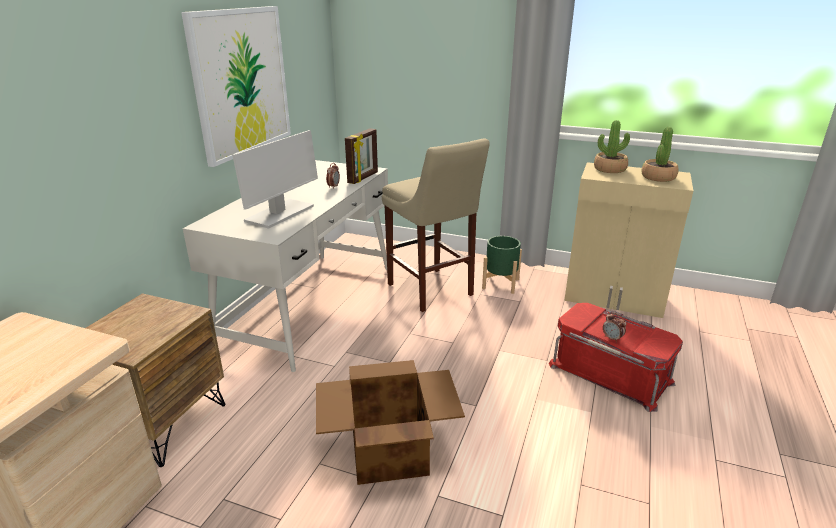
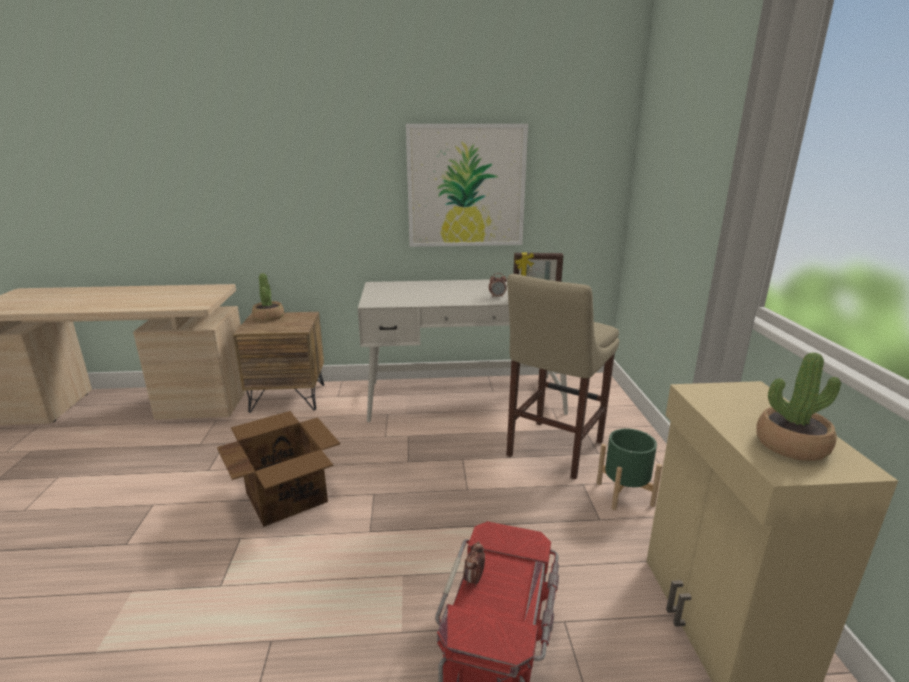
camera: 65 degrees right, 5 degrees down
monitor [232,130,318,229] -> none
potted plant [594,120,630,173] -> potted plant moved to [252,273,284,322]

